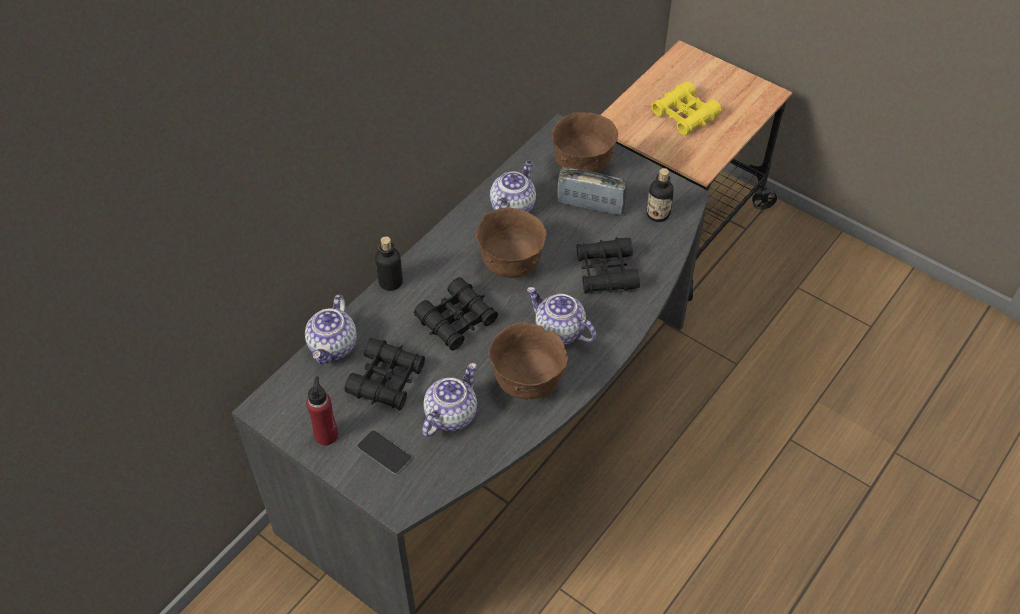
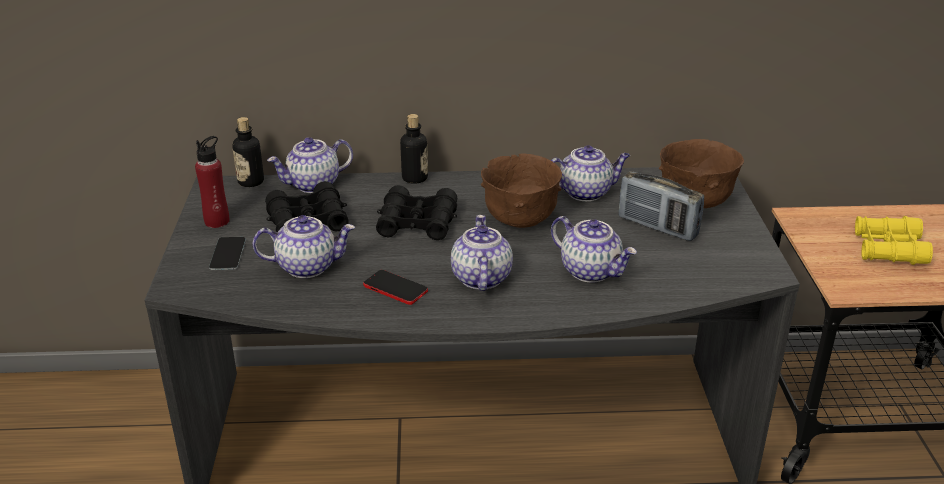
camera: 50 degrees right, 20 degrees down
brown bowl [489,323,568,399] -> phone [363,270,428,305]
radio [557,167,627,215] -> radio turned 150 degrees clockwise [619,171,704,241]
black binoculars [576,237,640,294] -> teapot [551,216,637,283]
bottle [647,168,674,222] -> bottle moved to [232,117,264,187]

